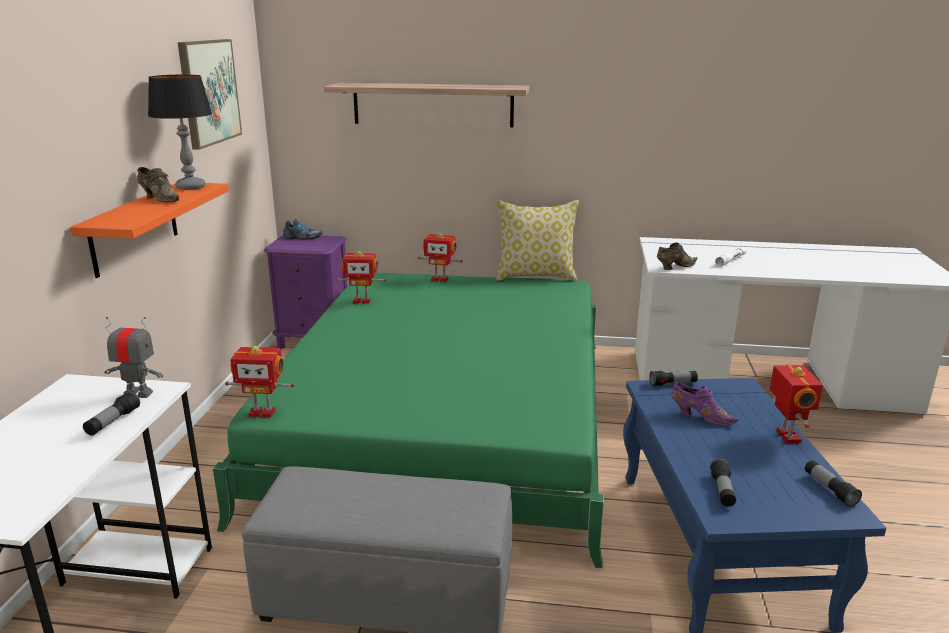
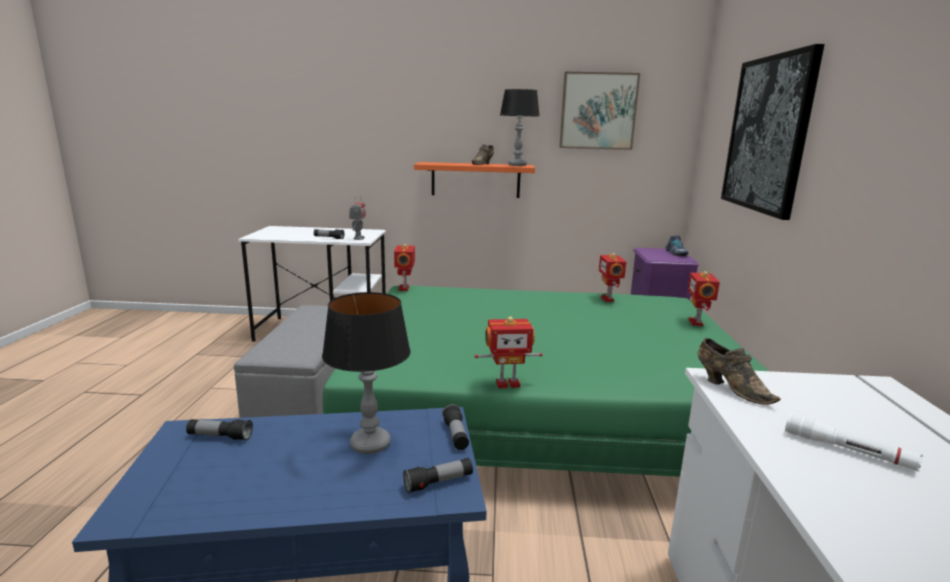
camera: 85 degrees right, 5 degrees down
shelf [324,83,530,127] -> picture [721,44,825,220]
pillow [496,200,579,281] -> none
purple shoe [671,382,739,426] -> table lamp [322,292,411,454]
toy robot [770,364,823,443] -> toy robot moved to [475,317,543,388]
flashlight [805,460,862,507] -> flashlight moved to [403,458,473,493]

